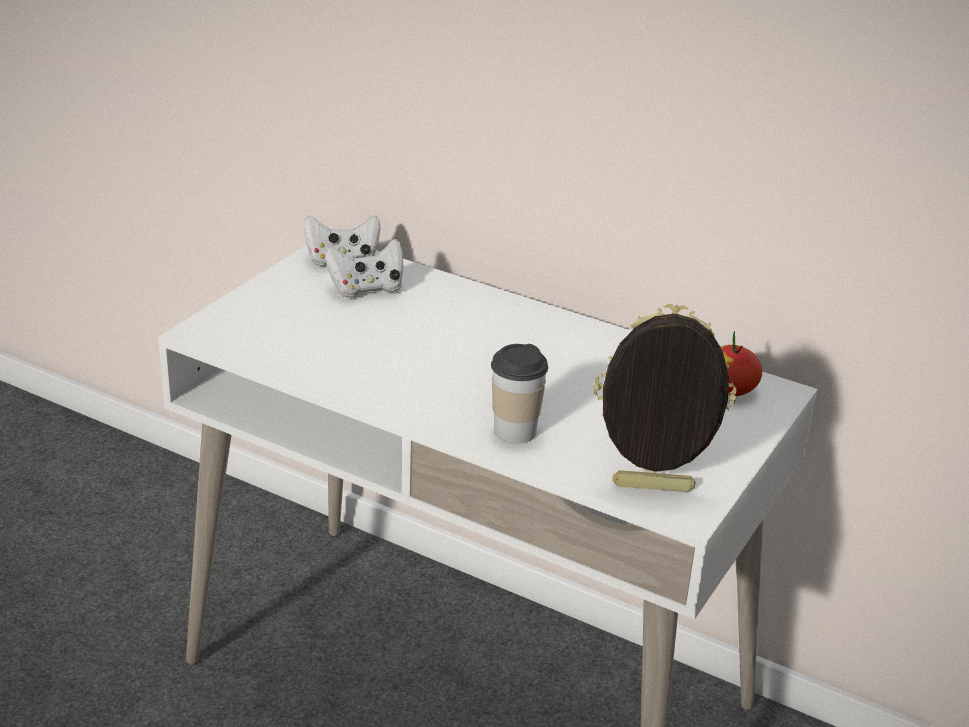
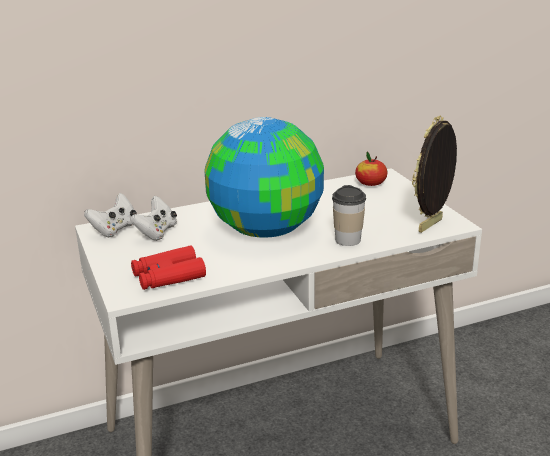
camera: 50 degrees left, 5 degrees down
none -> red binoculars [131,245,206,290]
none -> globe [204,117,324,238]

